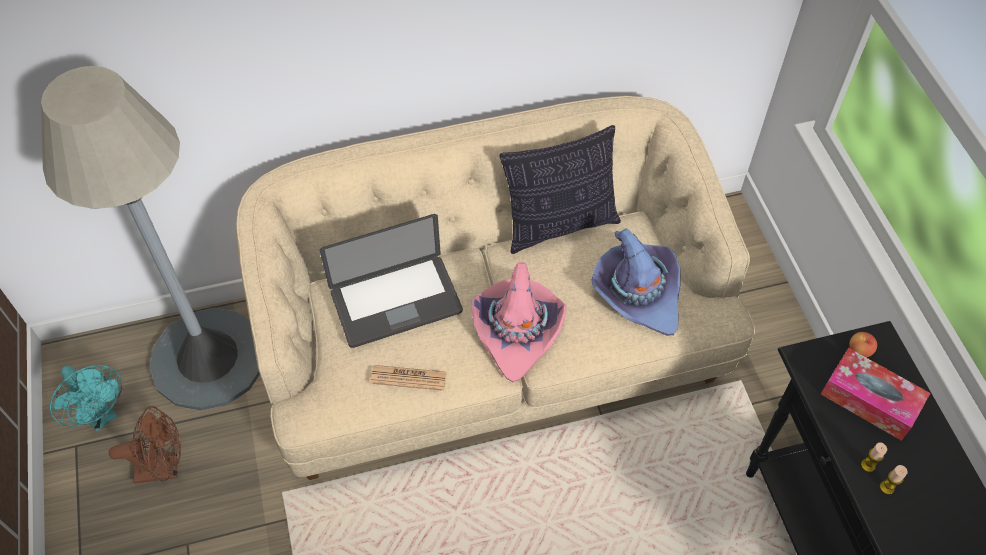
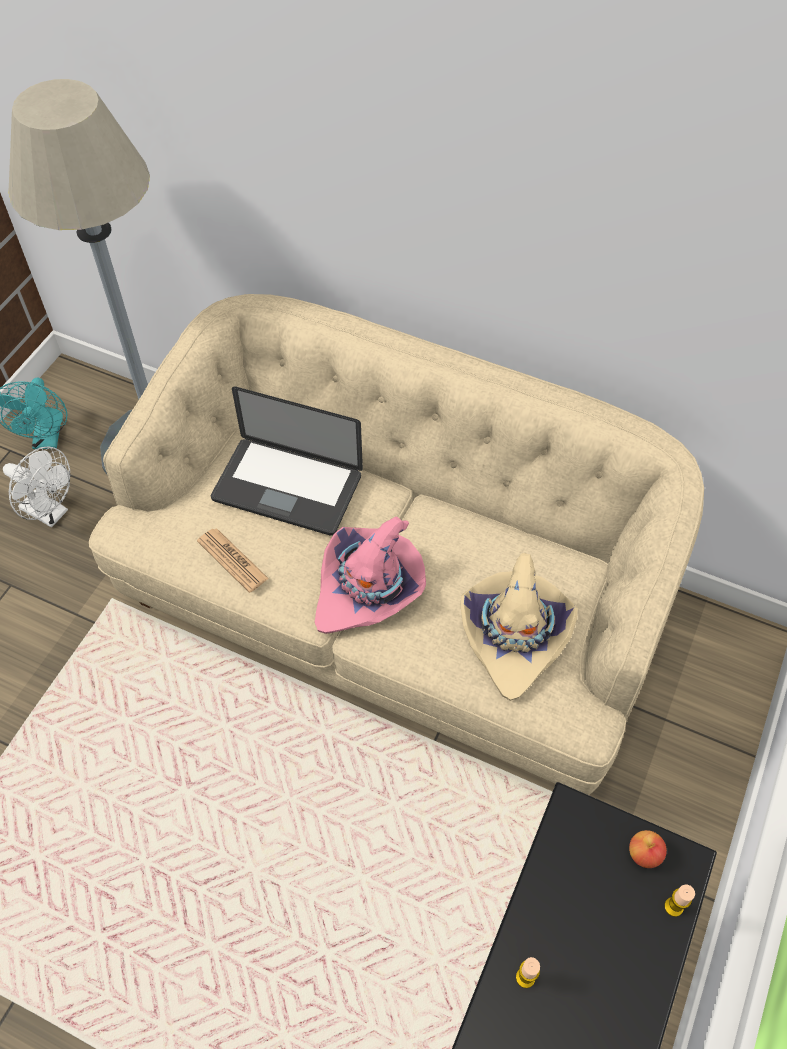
camera: 40 degrees right, 0 degrees up
brown fan [109,406,181,484] -> white fan [3,447,70,528]
pillow [499,125,621,254] -> none
purple hat [591,228,680,336] -> beige hat [461,553,578,701]
tissue box [821,348,930,441] -> none
candle [880,465,908,495] -> candle moved to [664,884,695,917]

